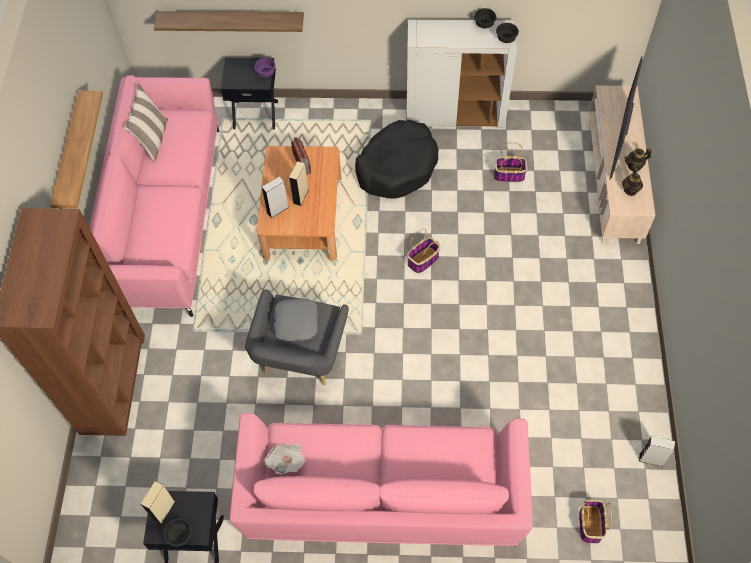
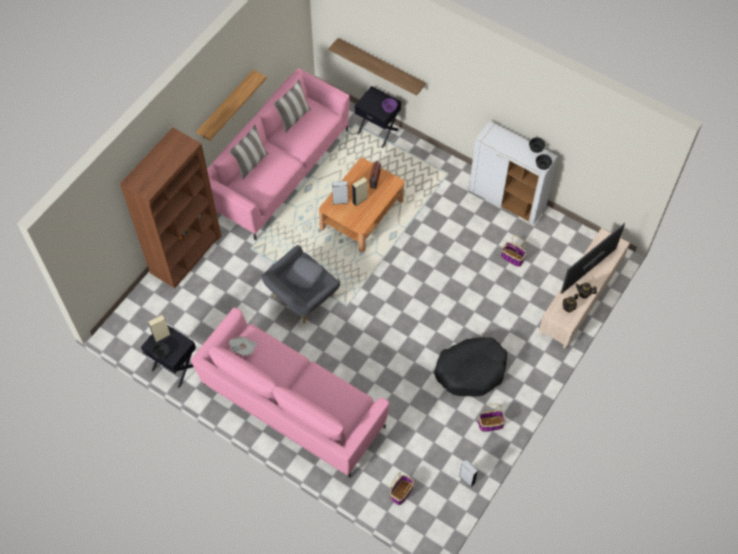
camera: 30 degrees right, 0 degrees up
black dog bed [355,120,439,198] -> black dog bed moved to [434,337,507,396]
basket [407,228,440,273] -> basket moved to [478,404,506,432]
none -> pillow [229,125,268,179]

